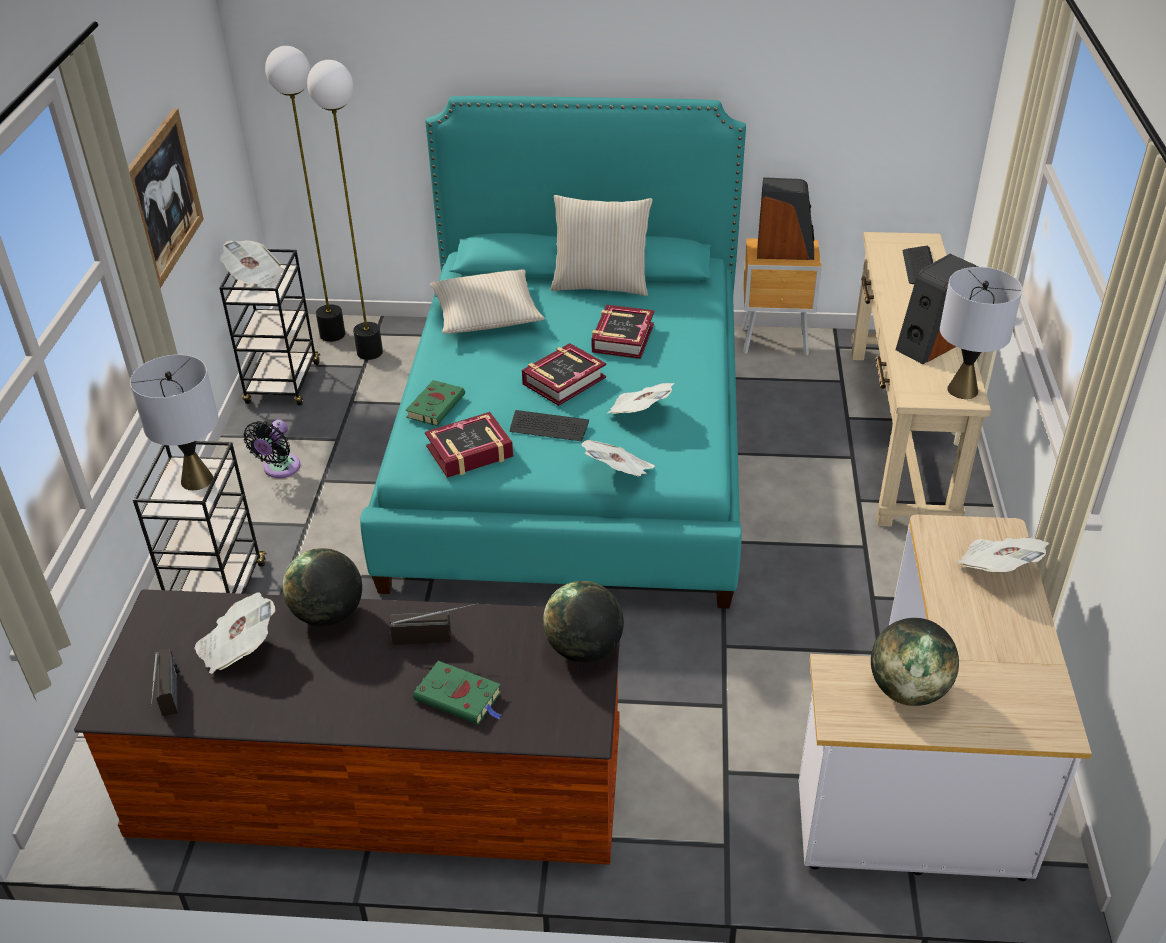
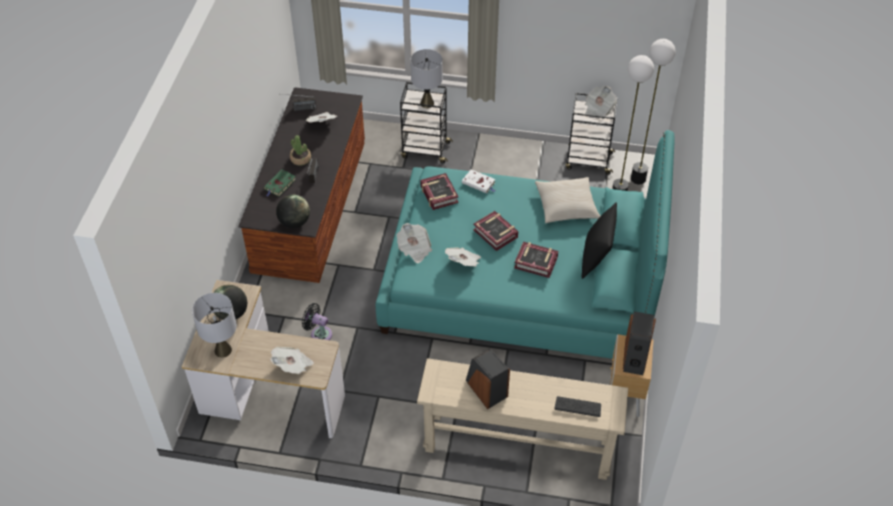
camera: 95 degrees right, 10 degrees up
picture [128,108,204,288] -> none
black fan [243,420,300,478] -> black fan moved to [302,303,332,340]
globe [283,548,362,626] -> none
green book [405,380,465,426] -> white book [462,169,495,193]
keyboard [510,410,589,441] -> none
beige pillow [551,195,653,296] -> black pillow [582,202,617,279]
grey table lamp [940,267,1022,399] -> grey table lamp moved to [192,293,237,358]
none -> potted plant [290,135,311,166]

